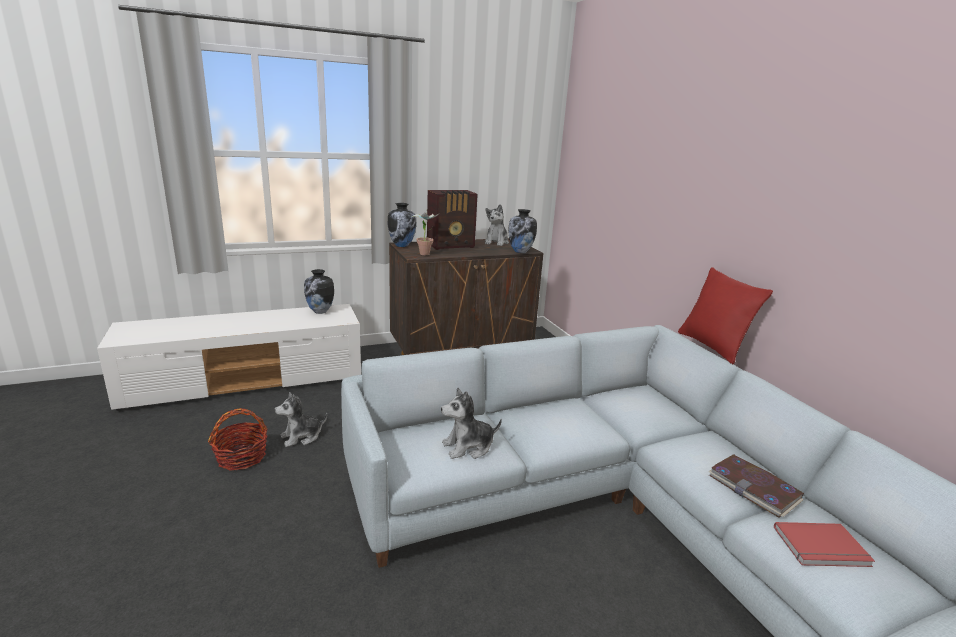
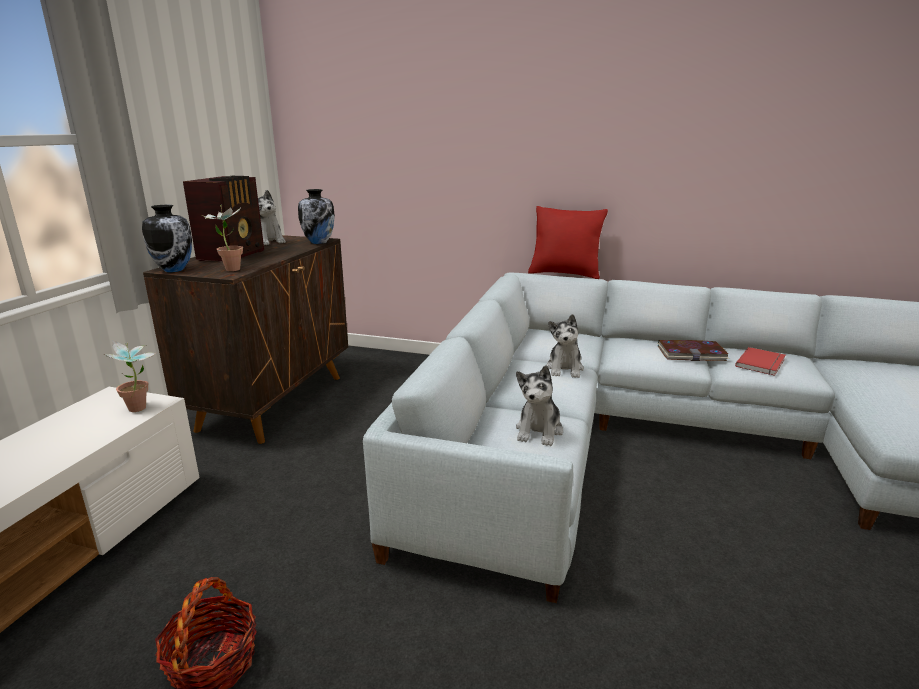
camera: 50 degrees left, 0 degrees up
plush toy [275,392,327,447] -> plush toy moved to [546,314,584,378]
vase [304,269,334,314] -> none
none -> potted plant [104,340,156,412]

